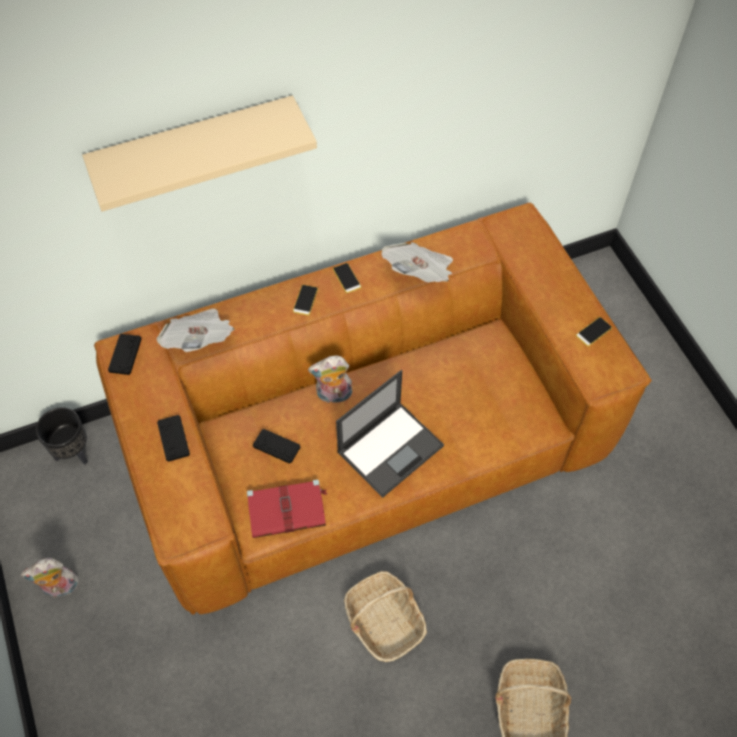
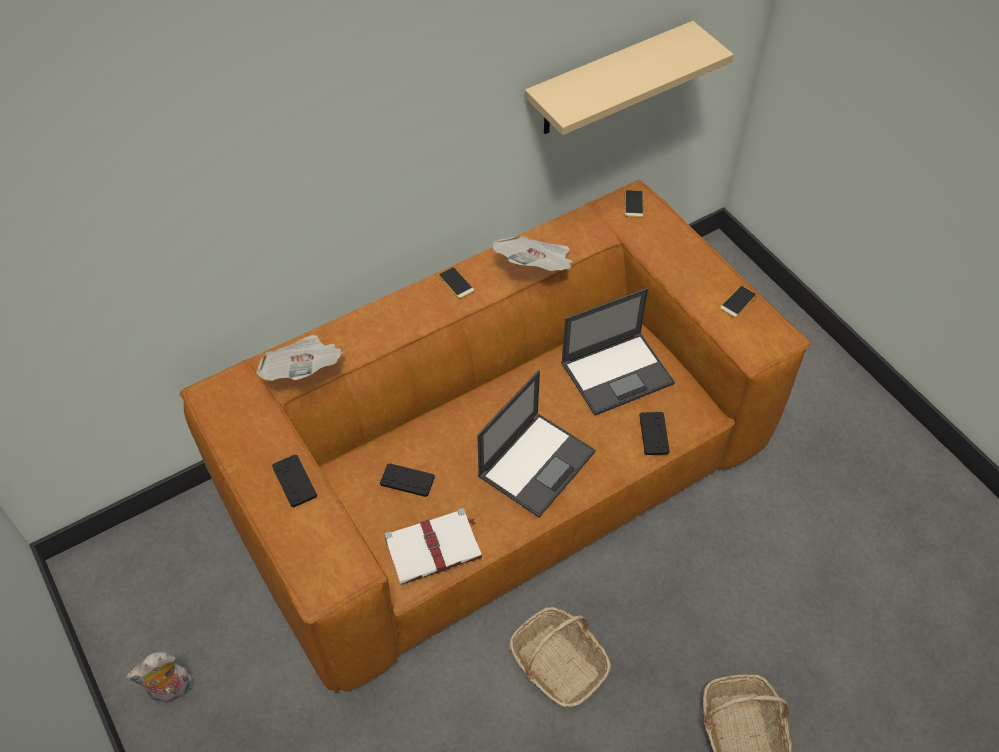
camera: 10 degrees left, 5 degrees down
black planter [36,407,88,464] -> none
beige shelf [82,95,317,212] -> beige shelf moved to [525,21,734,135]
black game controller [108,334,142,375] -> black game controller moved to [639,412,670,455]
red book [247,479,327,538] -> white book [384,508,482,584]
phone [293,285,318,316] -> phone moved to [625,190,644,218]
plush toy [308,356,352,403] -> none
none -> laptop [561,288,675,416]

